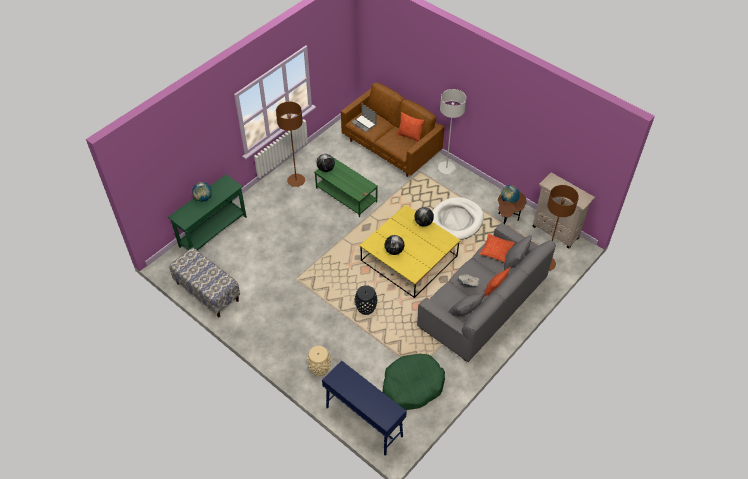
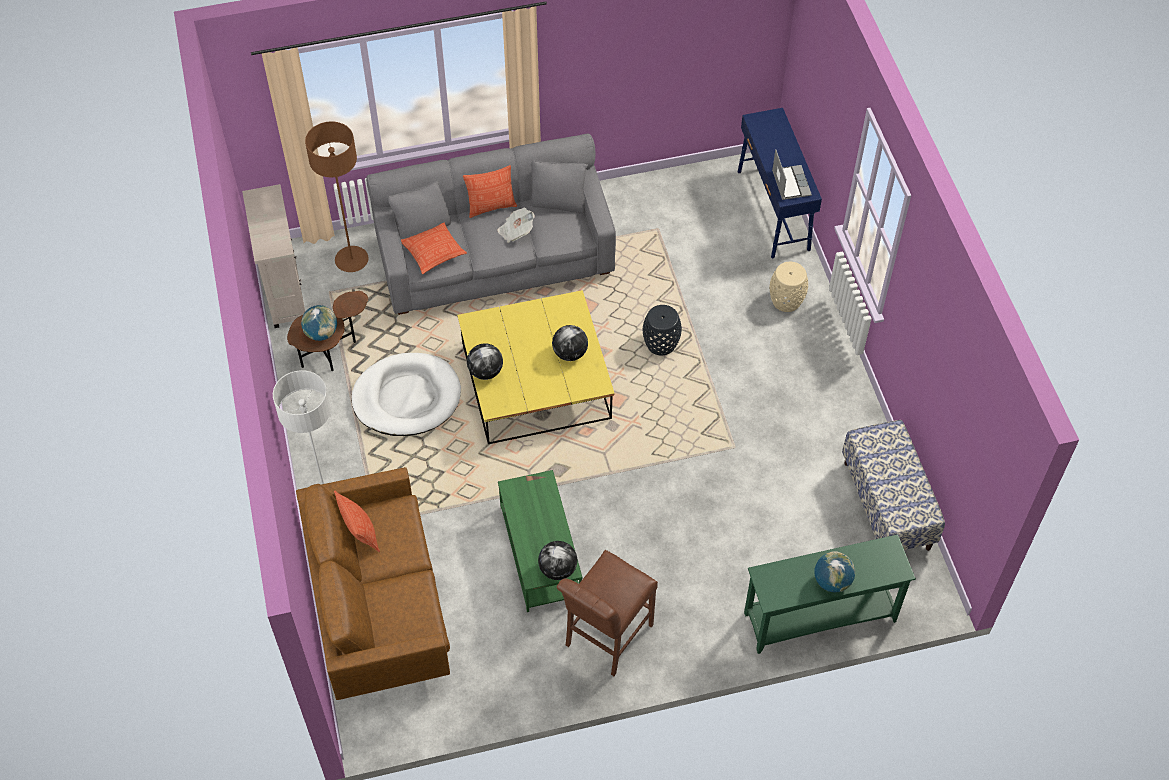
camera: 145 degrees left, 5 degrees up
brown floor lamp [276,102,305,187] -> brown stool [557,550,658,676]
laptop [351,103,377,132] -> laptop moved to [772,149,812,200]
green dog bed [382,354,445,410] -> none

